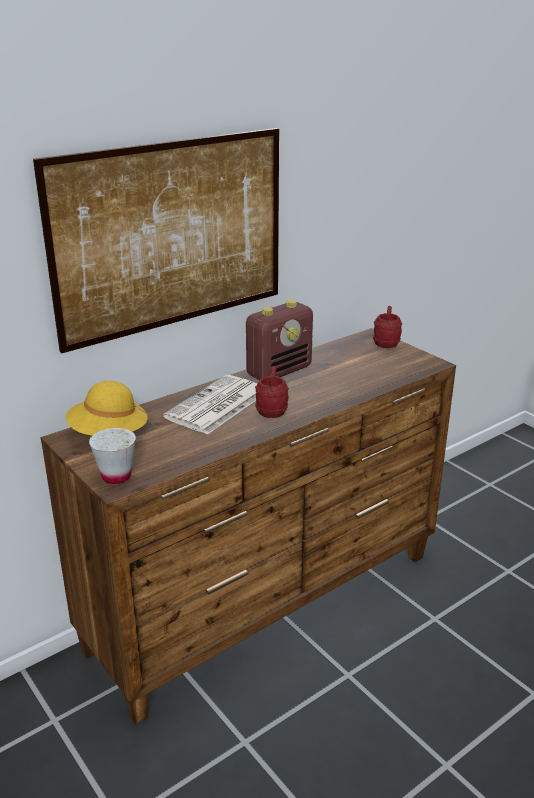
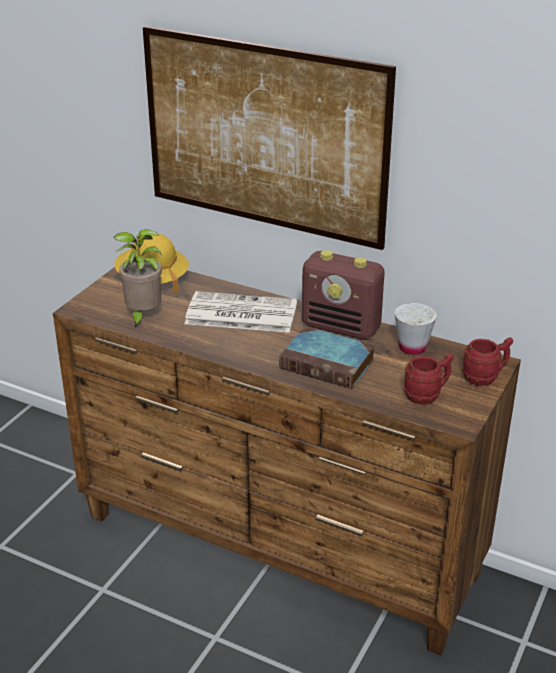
camera: 65 degrees right, 5 degrees up
white cup [89,428,136,484] -> white cup moved to [394,303,437,355]
red mug [255,366,289,418] -> red mug moved to [403,353,454,405]
none -> potted plant [113,229,162,329]
none -> book [279,326,375,389]

